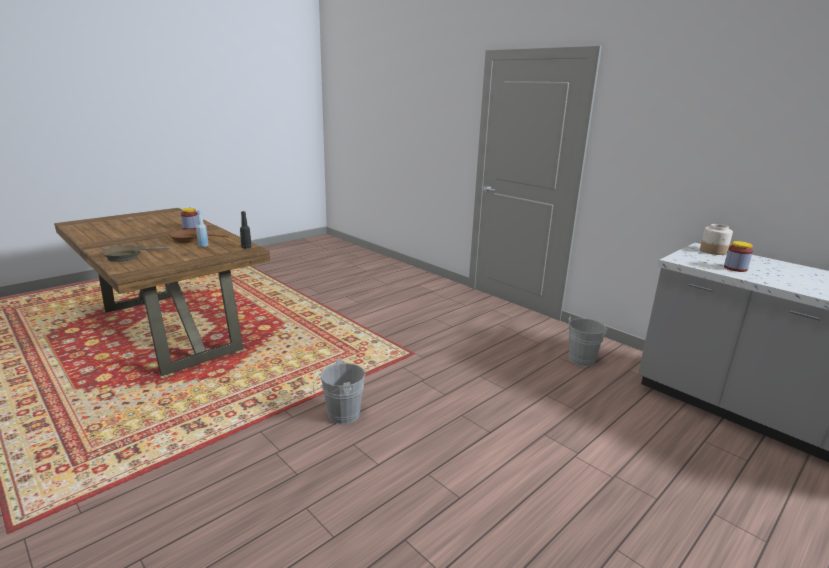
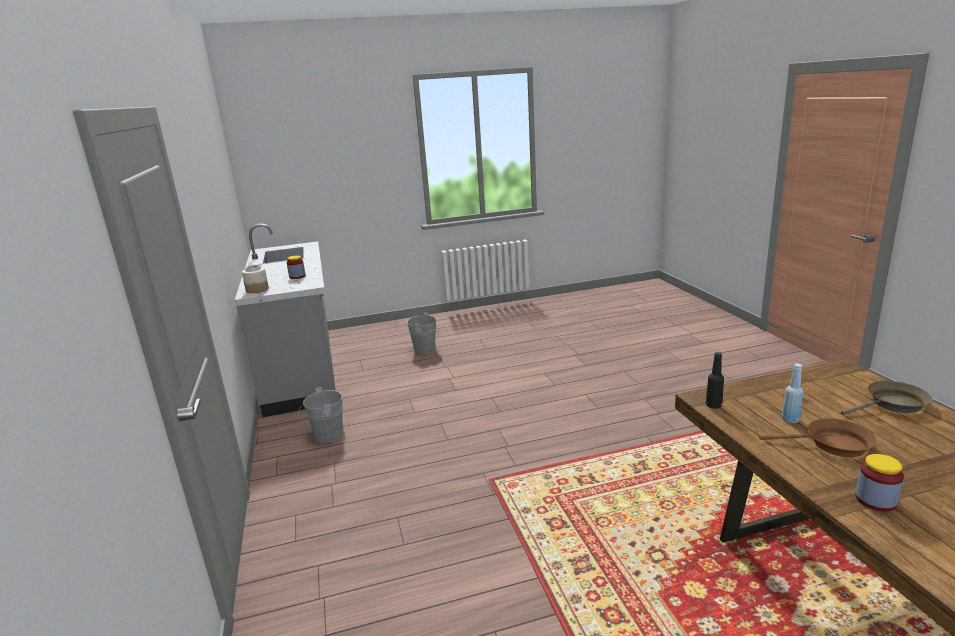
camera: 150 degrees left, 0 degrees up
grey bucket [313,359,365,424] -> grey bucket moved to [407,312,442,354]

